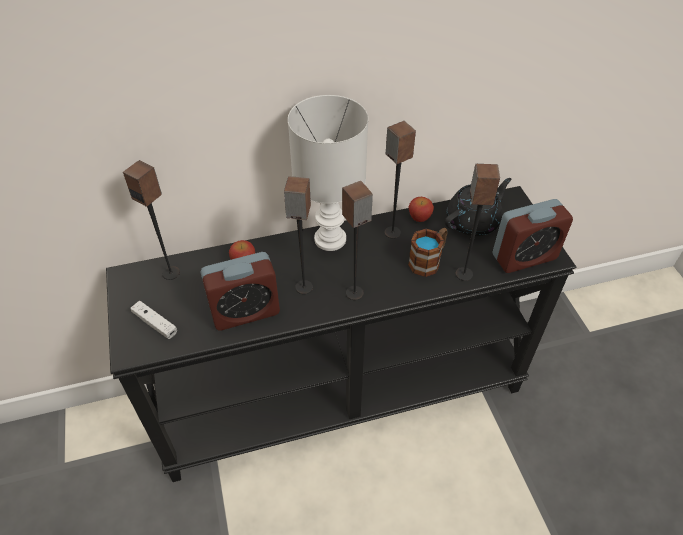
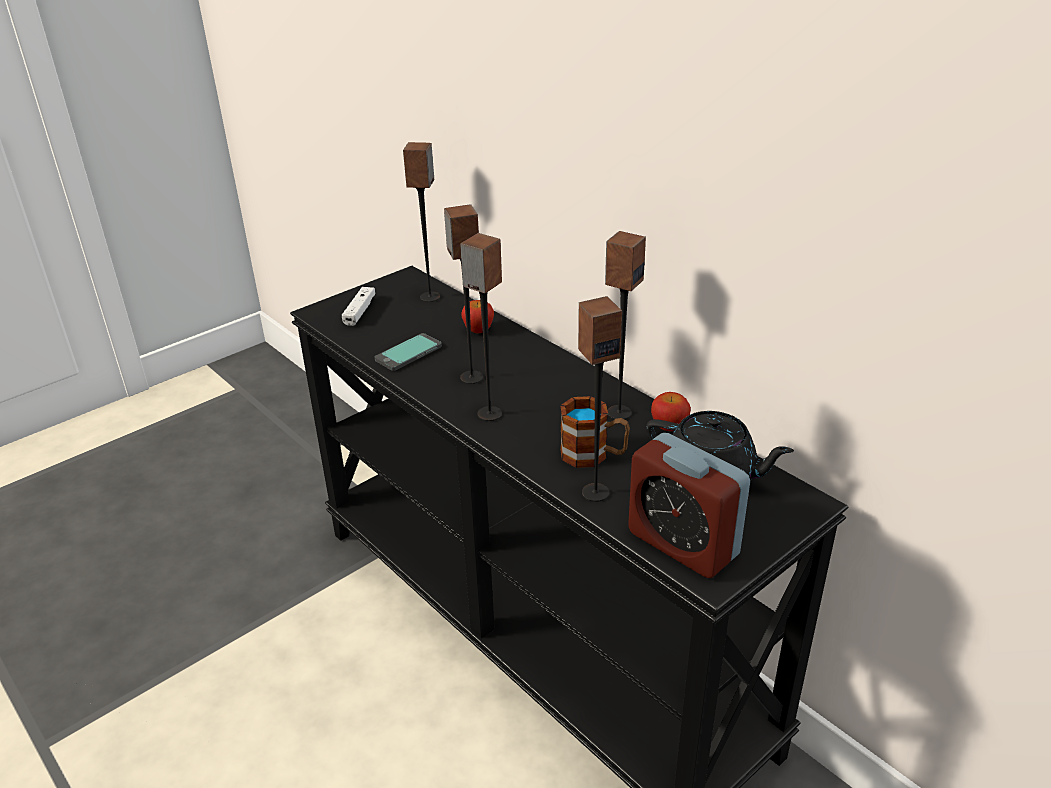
camera: 65 degrees right, 15 degrees down
alarm clock [200,252,280,331] -> phone [375,333,442,371]
white table lamp [288,95,368,251] -> none

